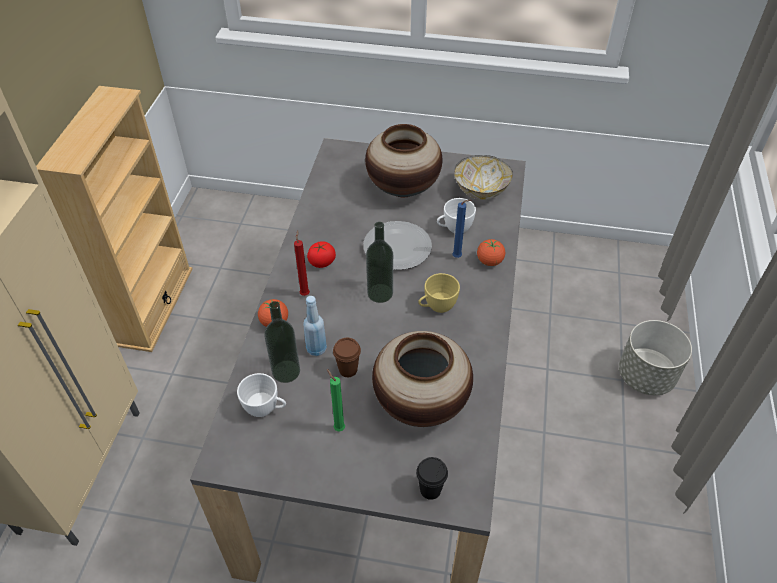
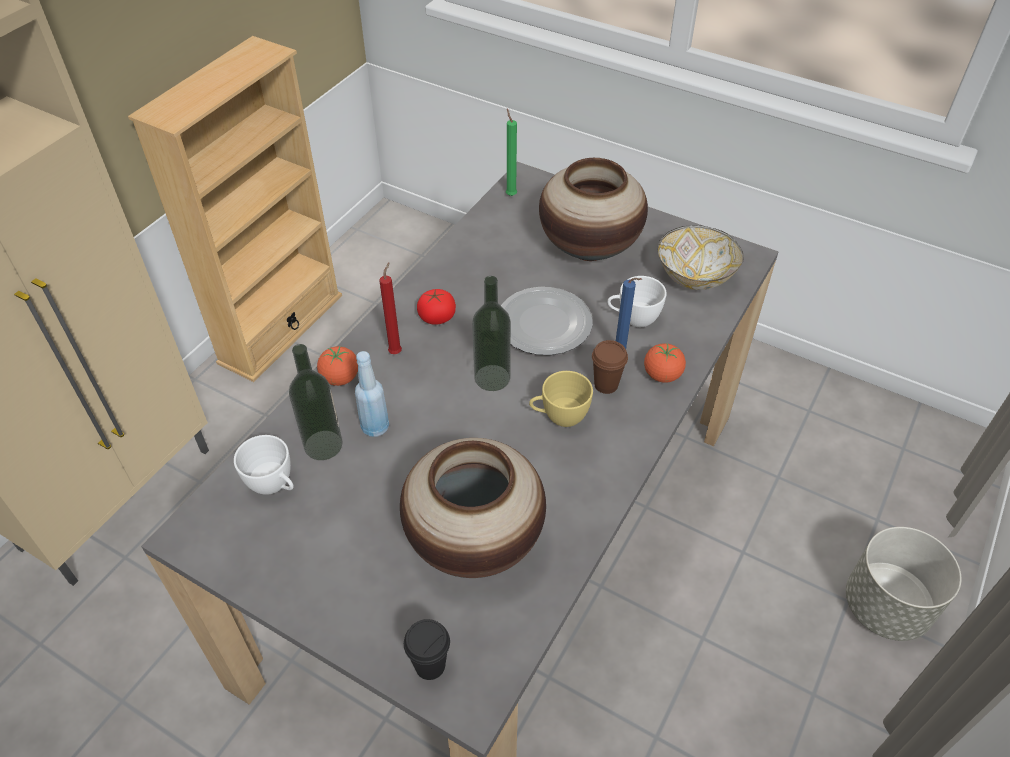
camera: 20 degrees right, 0 degrees up
green candle [327,369,345,431] -> green candle moved to [506,109,517,196]
brown cup [333,338,361,377] -> brown cup moved to [592,340,628,394]

